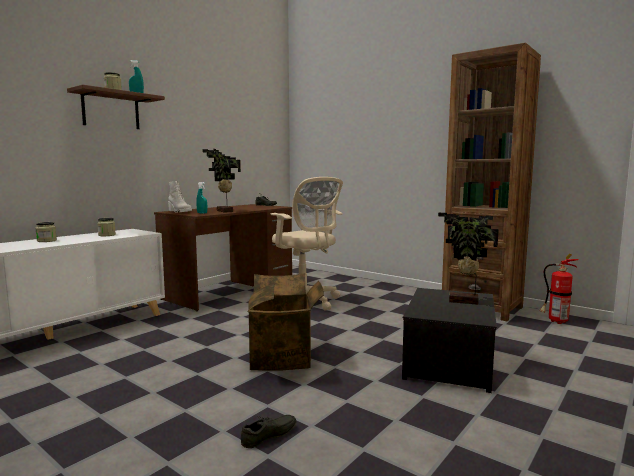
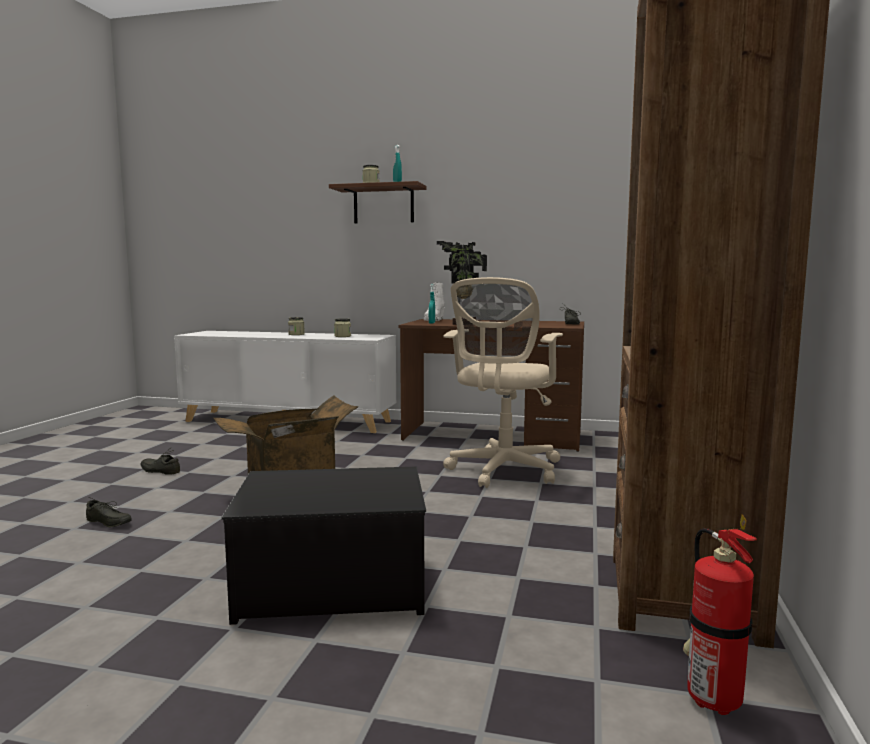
camera: 65 degrees right, 0 degrees up
potted plant [438,213,499,304] -> none
none -> grey shoe [140,446,180,475]

